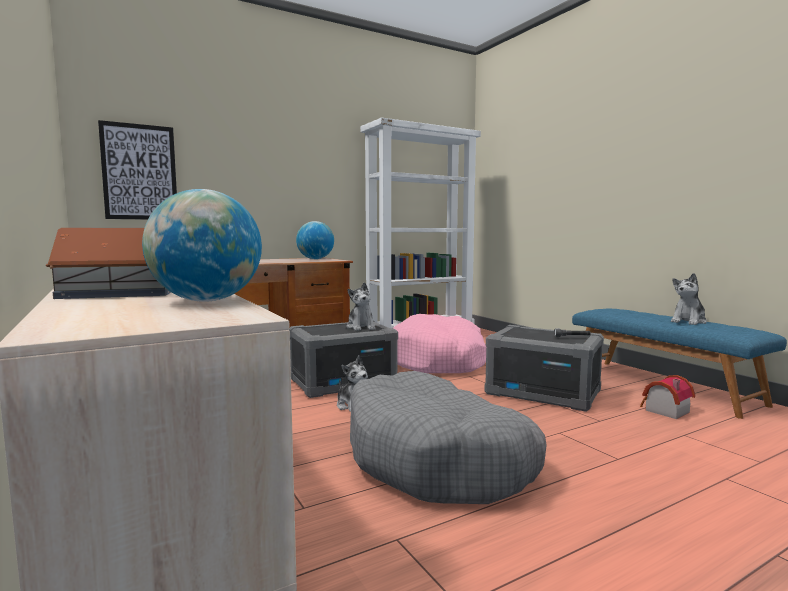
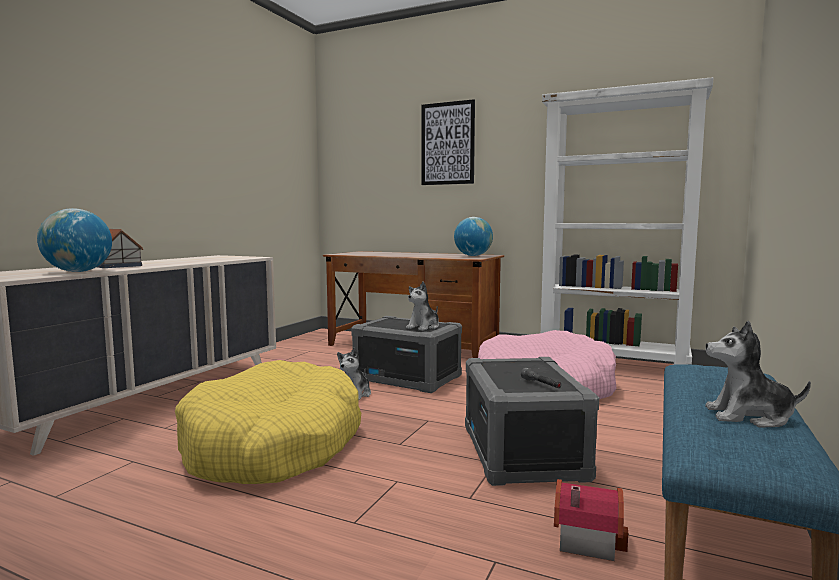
camera: 55 degrees right, 0 degrees up
picture [98,120,177,220] -> picture moved to [421,99,475,185]
grey dog bed [350,371,547,504] -> yellow dog bed [175,360,361,484]

